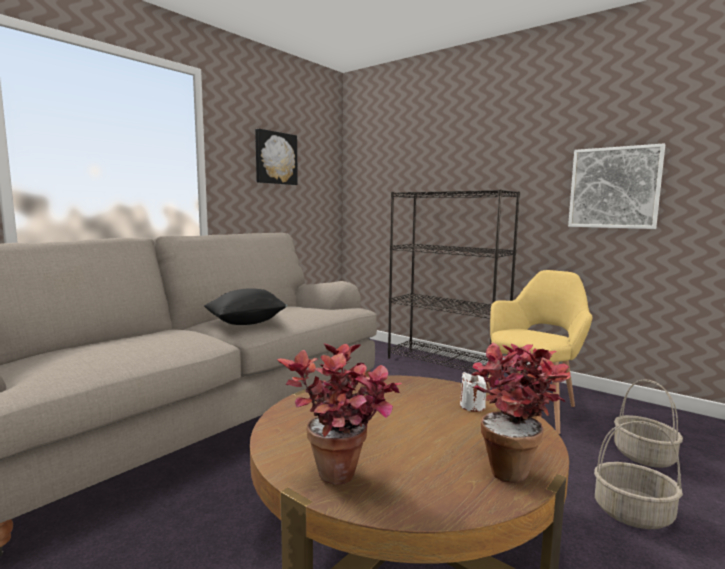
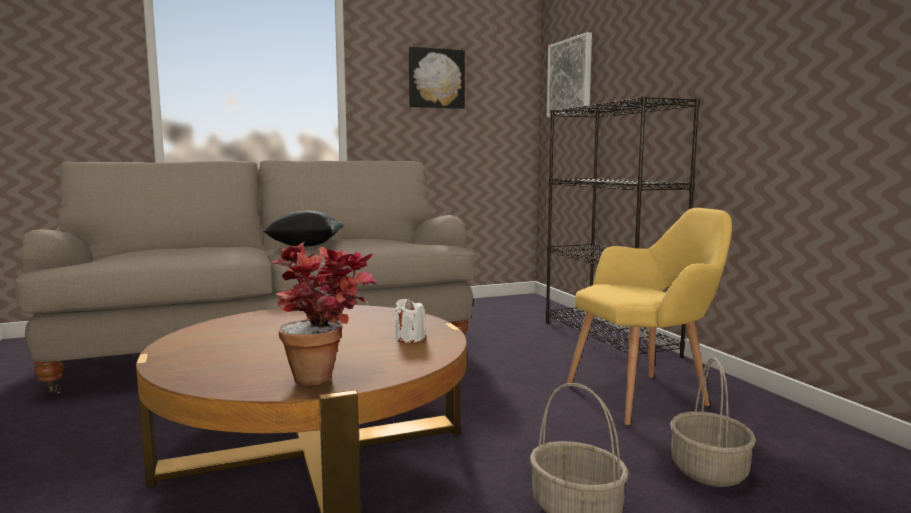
camera: 30 degrees right, 0 degrees up
potted plant [277,343,402,485] -> none
picture [568,144,665,229] -> picture moved to [547,32,592,117]

